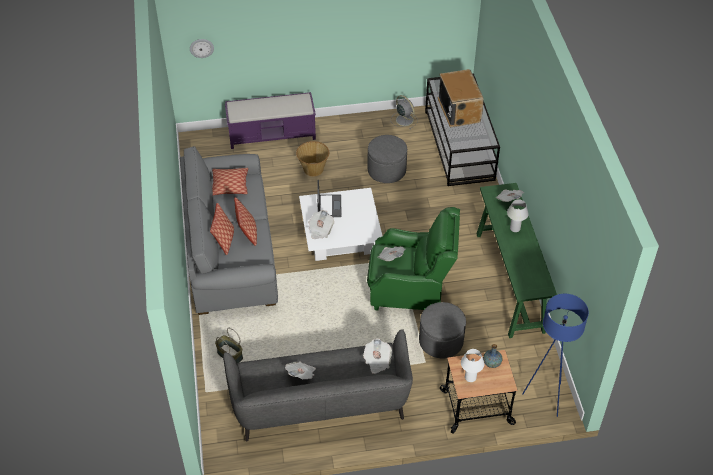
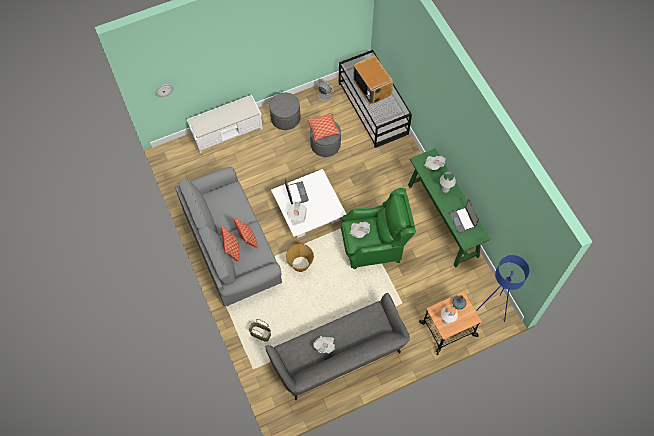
camera: 15 degrees left, 15 degrees up
pillow [212,168,248,195] -> pillow moved to [307,113,340,141]
purple bench [225,92,316,149] -> white bench [187,95,263,153]
basket [296,141,329,177] -> basket moved to [286,244,314,272]
newspaper [363,338,392,374] -> none
grey ottoman [419,302,466,358] -> grey ottoman moved to [269,92,301,130]
none -> laptop [449,199,479,233]

